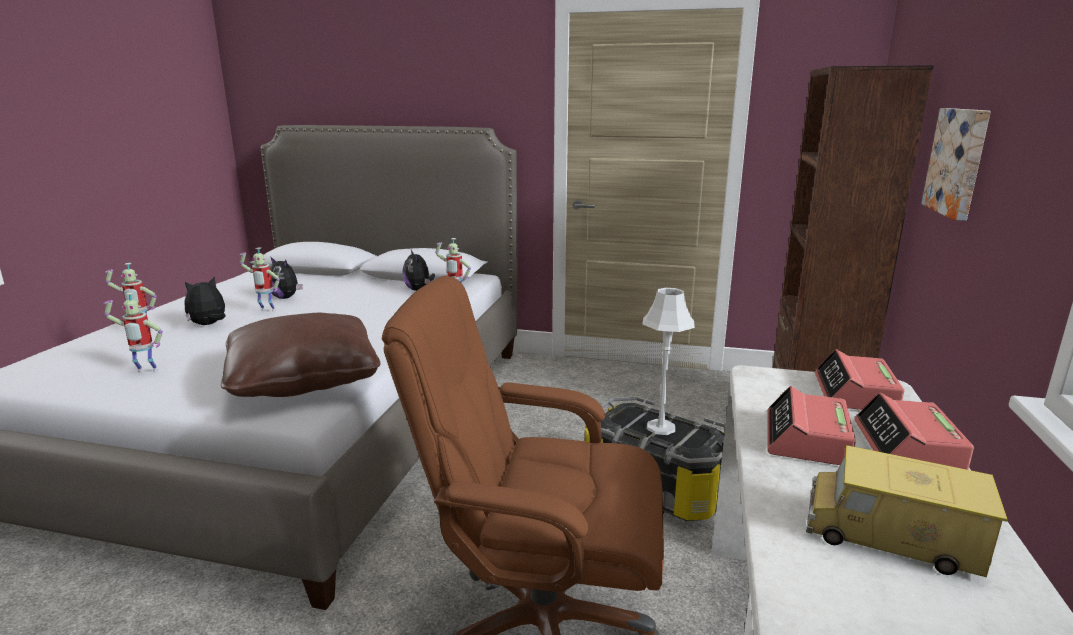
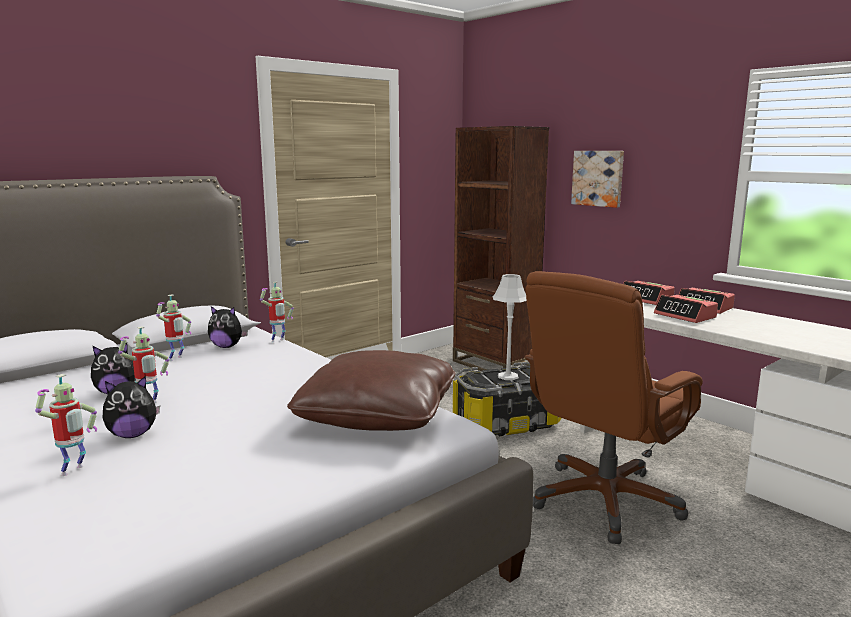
camera: 55 degrees left, 5 degrees down
toy robot [104,292,163,372] -> toy robot moved to [156,294,191,361]
plush toy [185,277,226,325] -> plush toy turned 105 degrees counterclockwise [102,376,160,438]
toy truck [806,445,1008,577] -> none

